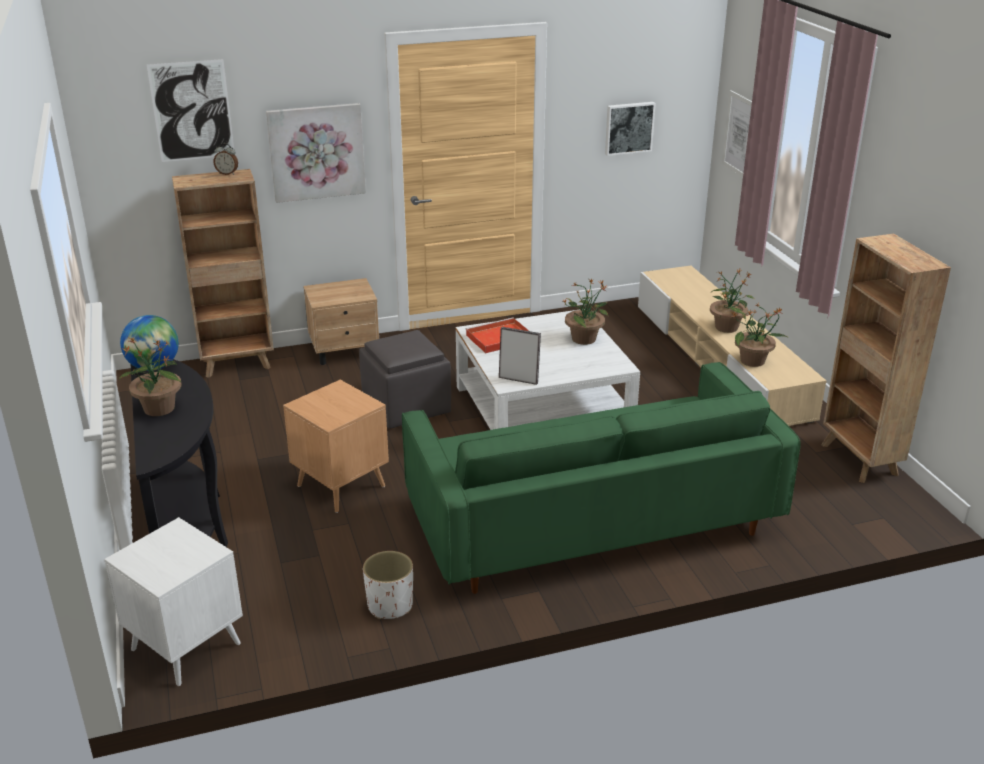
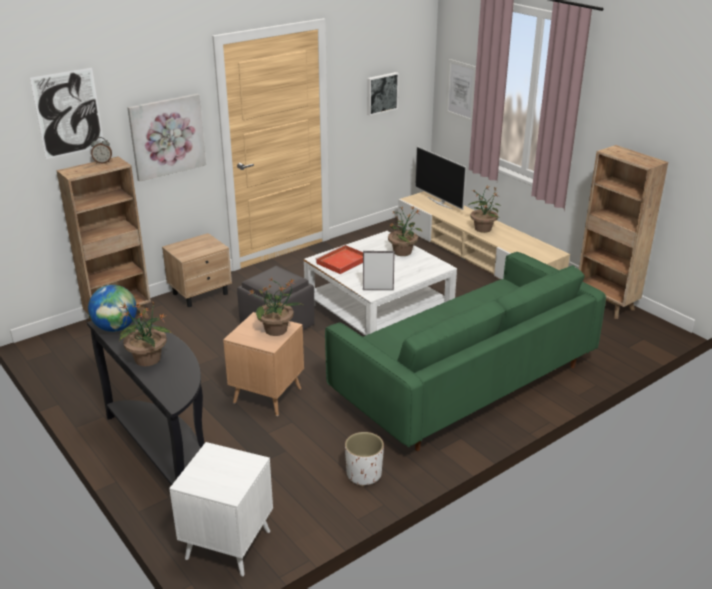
camera: 20 degrees left, 0 degrees up
potted plant [732,303,788,367] -> potted plant moved to [249,278,303,336]
none -> television [415,146,466,210]

